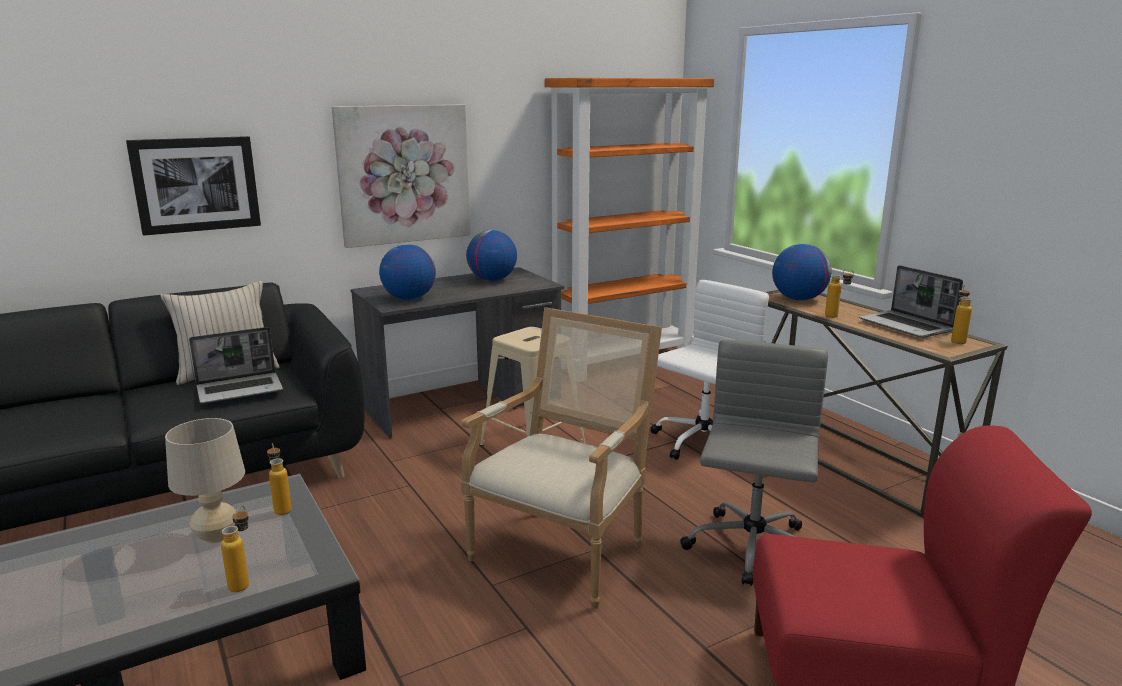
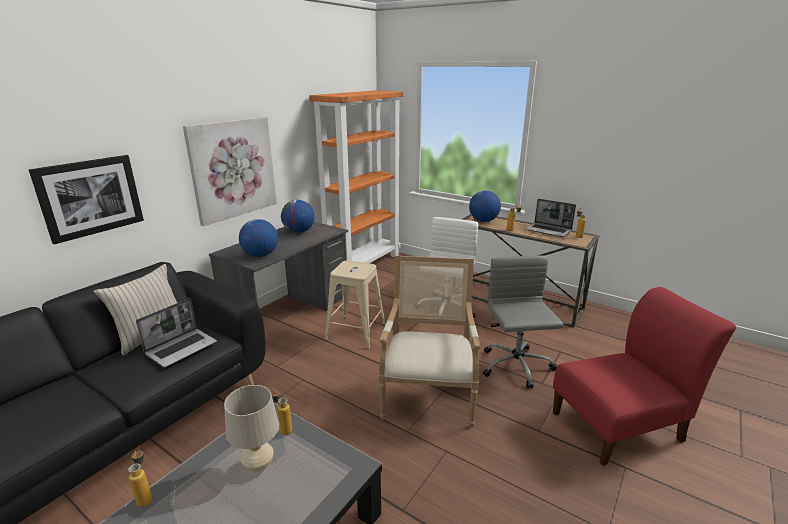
camera: 25 degrees left, 5 degrees up
bottle [221,506,249,592] -> bottle moved to [128,448,152,507]

